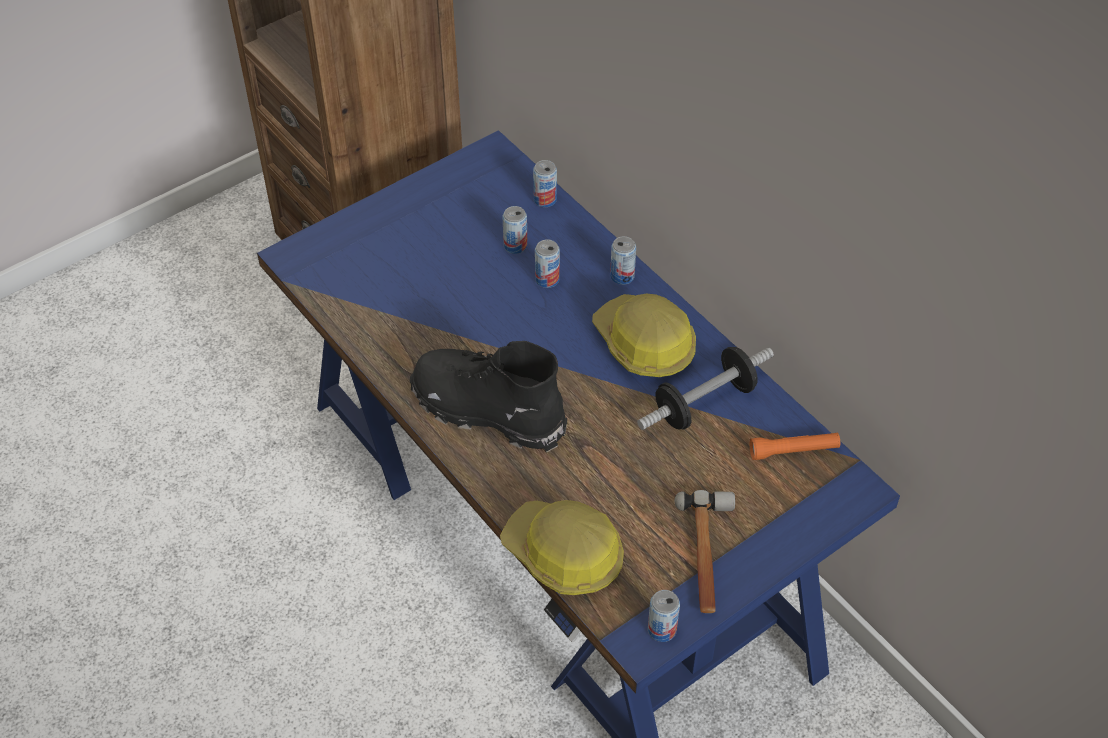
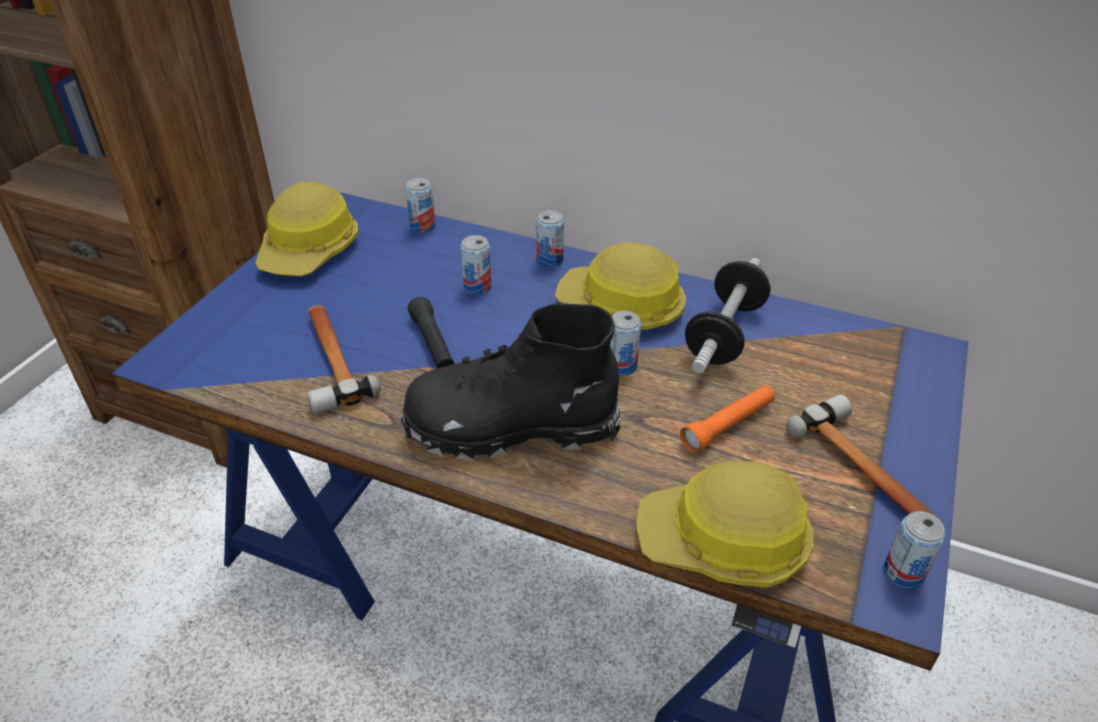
camera: 30 degrees left, 10 degrees down
can [502,206,527,254] -> can moved to [610,311,641,376]
orange flashlight [750,433,840,460] -> orange flashlight moved to [680,385,775,453]
none -> hard hat [255,181,359,276]
none -> hammer [307,305,381,414]
none -> black flashlight [408,297,455,369]

